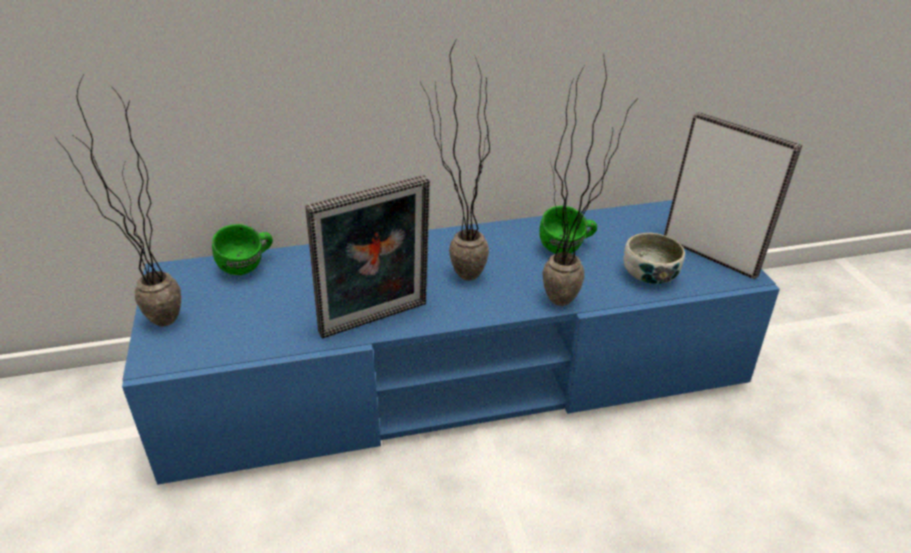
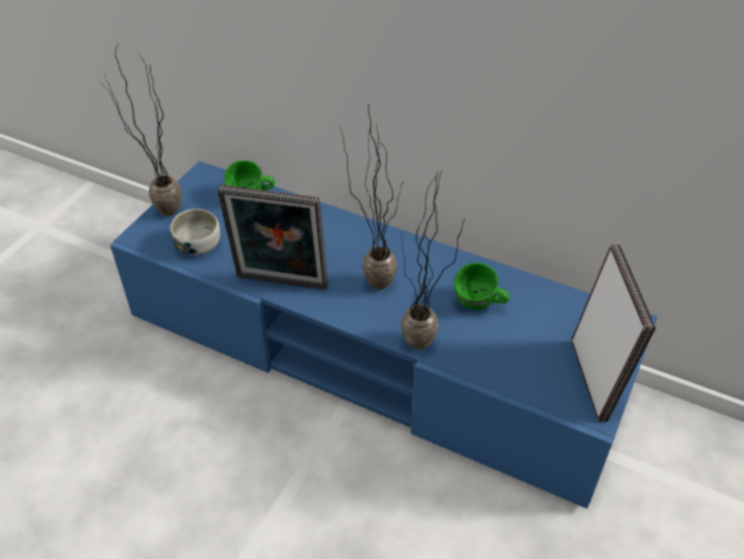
camera: 40 degrees right, 10 degrees up
bowl [623,233,685,284] -> bowl moved to [170,209,220,255]

